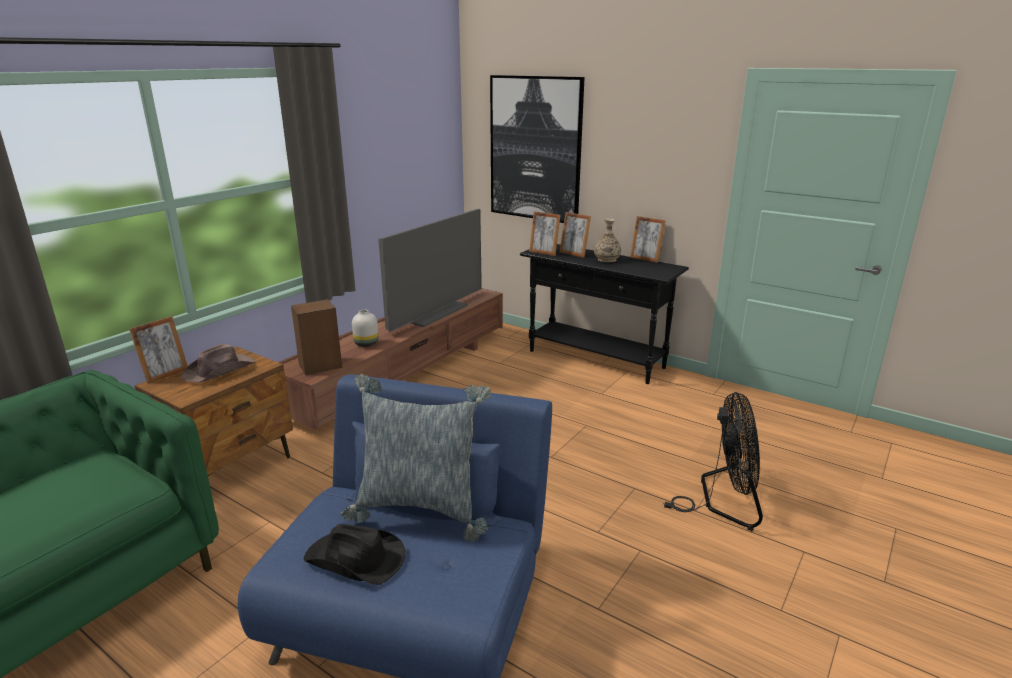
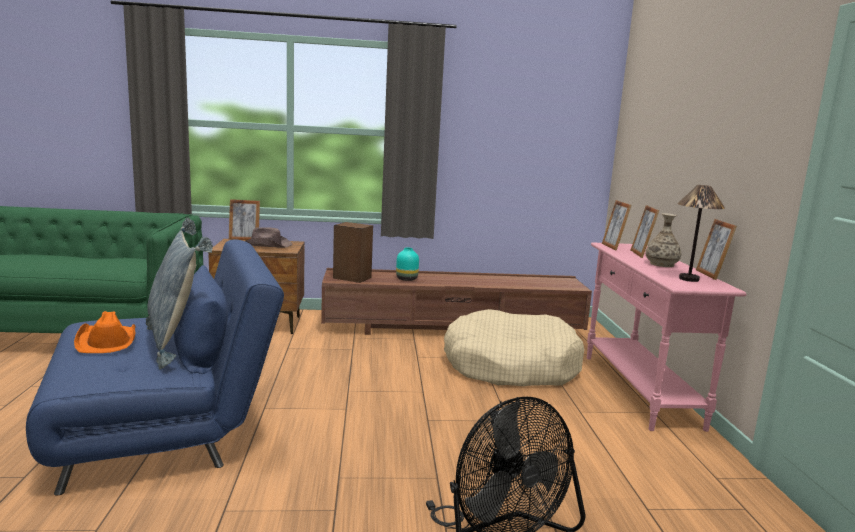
camera: 50 degrees right, 10 degrees down
black hat [303,524,405,585] -> orange hat [74,311,136,353]
white vase [352,309,379,347] -> turquoise vase [396,248,419,281]
television [378,209,482,332] -> none
picture [490,75,585,223] -> none
black console table [520,244,689,384] -> pink console table [587,242,747,432]
none -> beige dog bed [444,309,584,386]
none -> table lamp [677,185,725,282]

